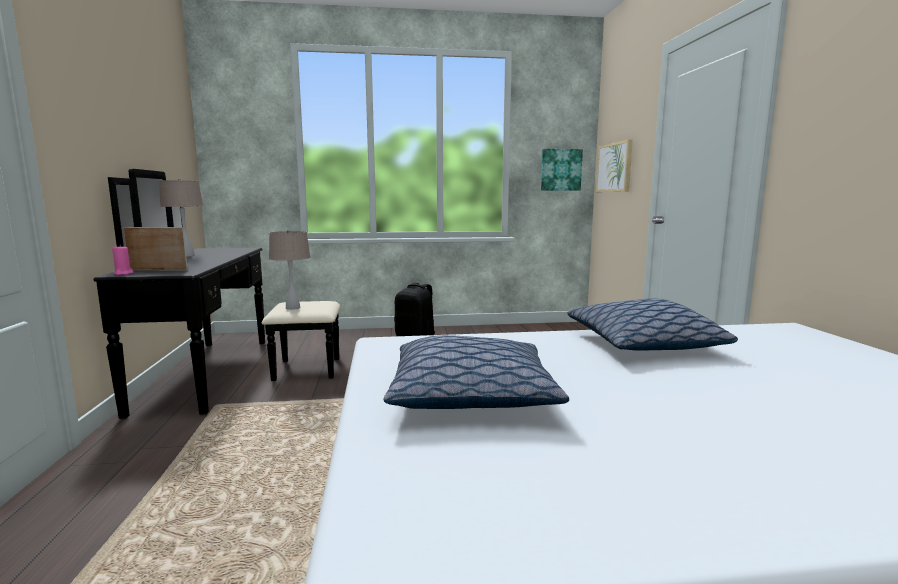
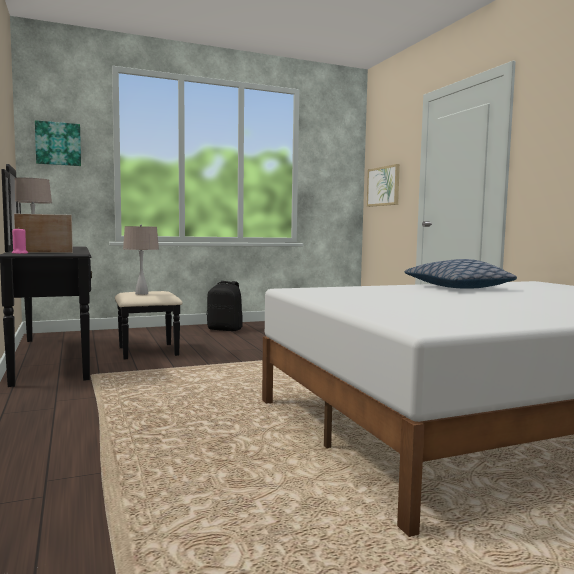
camera: 15 degrees left, 5 degrees down
pillow [384,335,569,409] -> none
picture [541,149,583,191] -> picture moved to [35,120,81,166]

